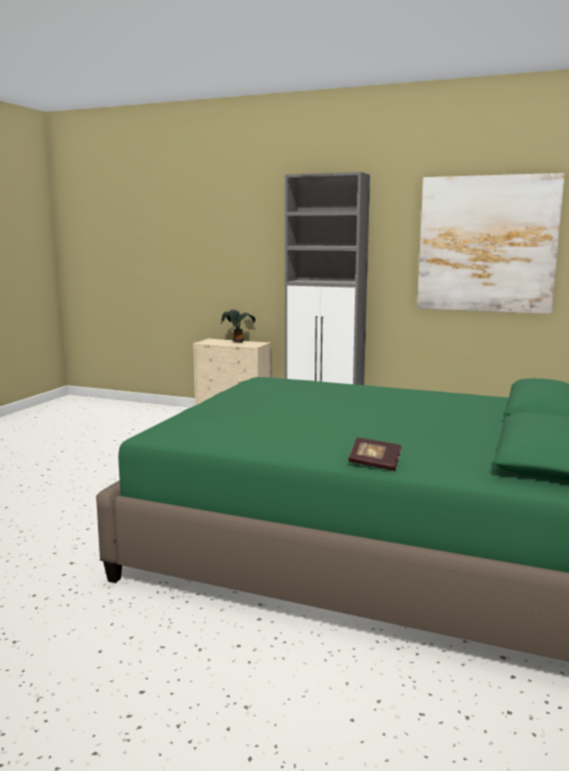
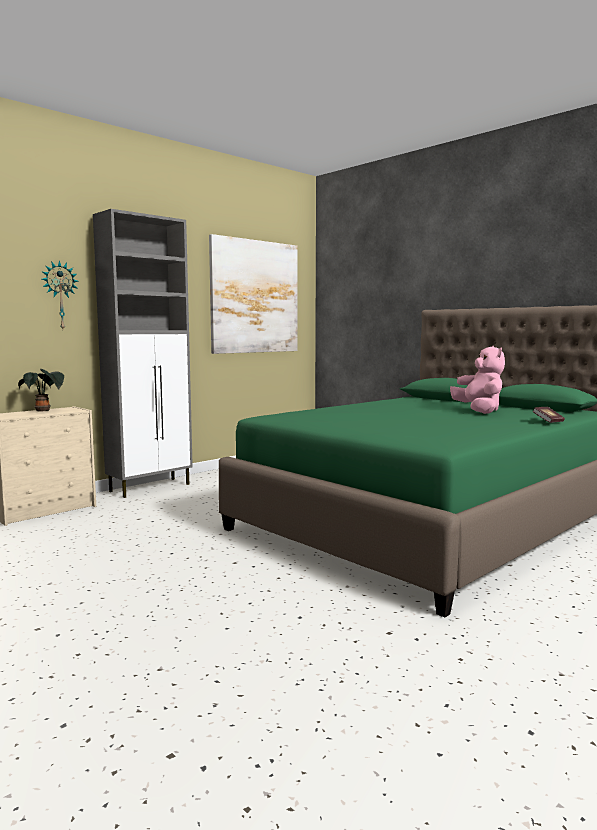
camera: 65 degrees left, 5 degrees down
none -> wall clock [41,260,79,329]
none -> pink plush toy [450,346,505,414]

